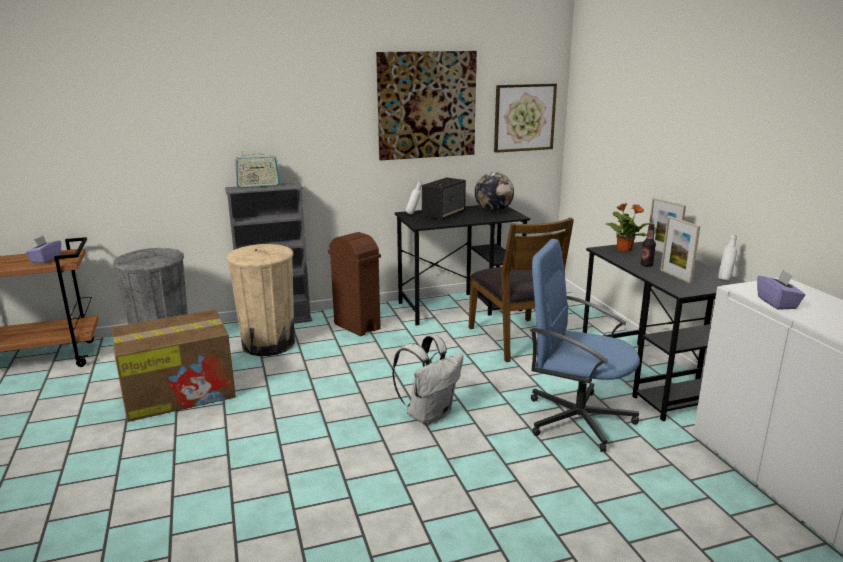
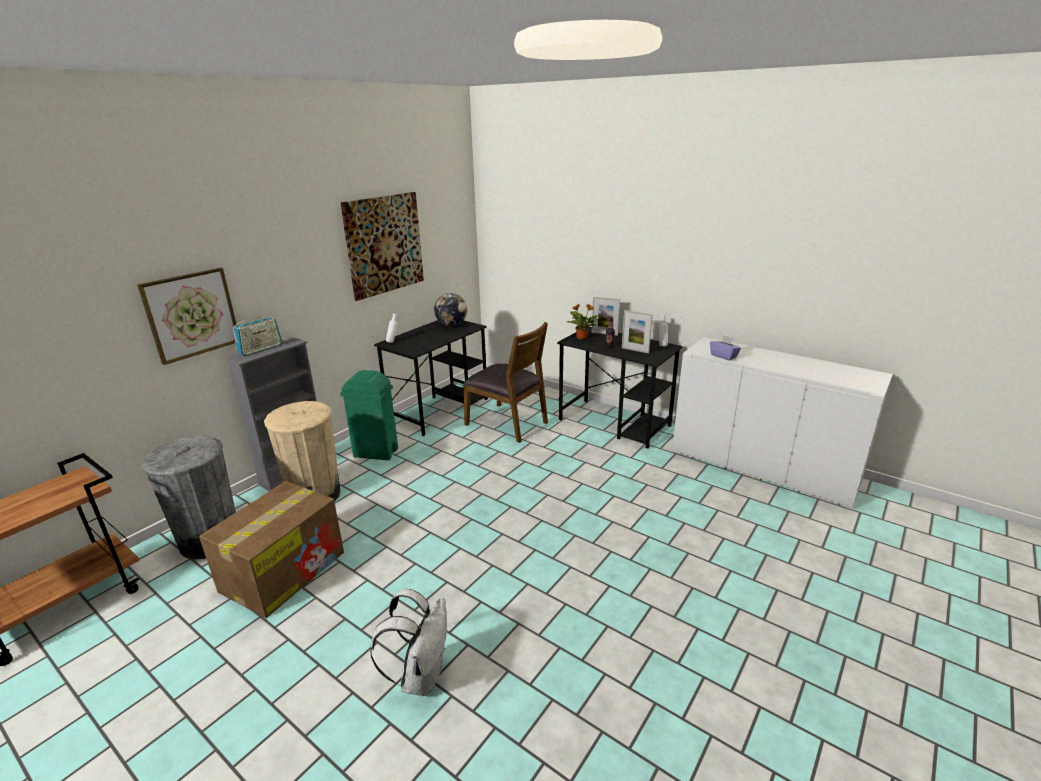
camera: 35 degrees left, 5 degrees up
purple tissue box [26,236,61,264] -> none
brown trash can [328,232,381,336] -> green trash can [340,370,398,460]
white backpack [392,335,463,425] -> white backpack moved to [370,589,447,696]
speaker [422,177,466,221] -> none
picture [494,83,557,153] -> picture moved to [137,267,237,365]
blue office chair [530,239,640,452] -> none

